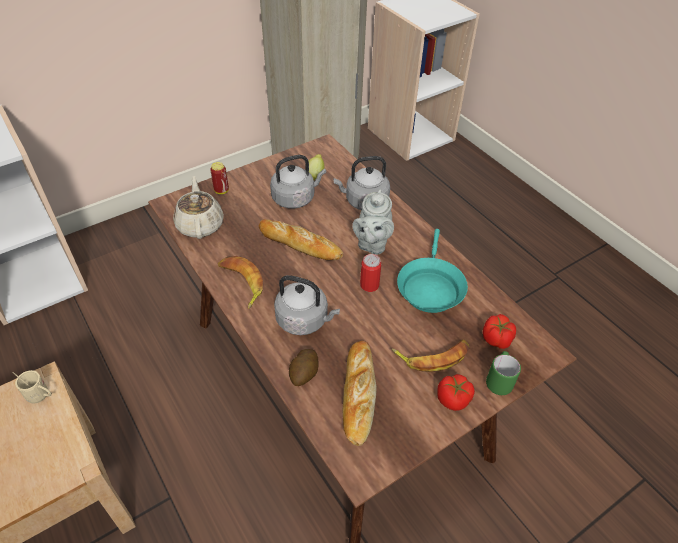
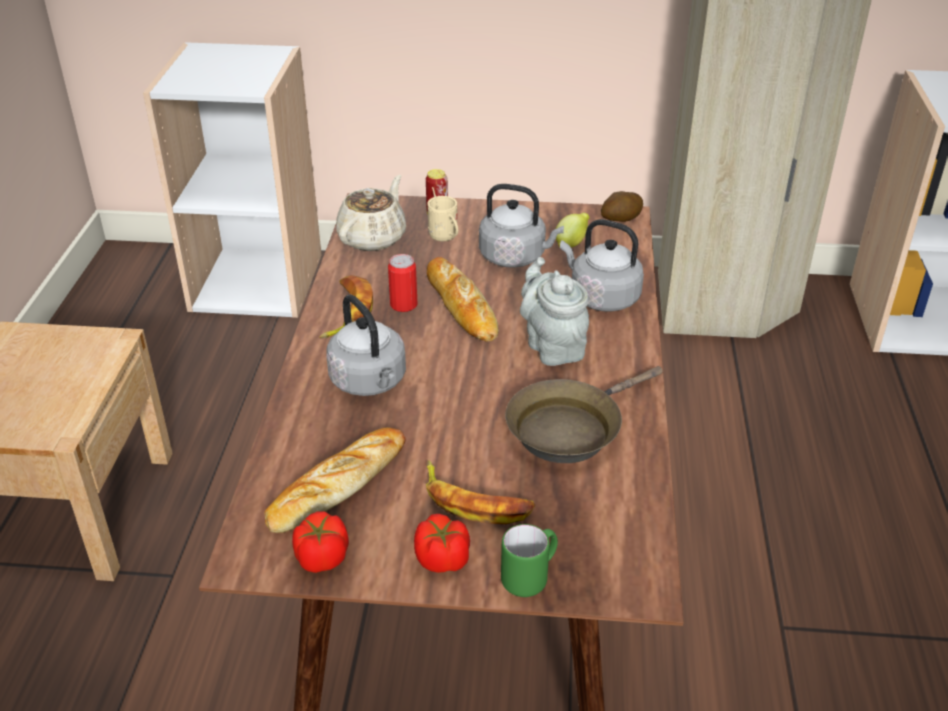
camera: 40 degrees right, 10 degrees down
beige mug [12,370,52,403] -> beige mug moved to [427,187,458,241]
potato [289,349,318,386] -> potato moved to [601,191,643,222]
grey teapot [352,189,394,255] -> grey teapot turned 105 degrees clockwise [520,257,589,366]
can [360,254,381,292] -> can moved to [388,254,418,312]
turquoise frying pan [397,229,468,313] -> brown frying pan [505,366,663,463]
tomato [483,314,516,349] -> tomato moved to [292,511,349,573]

